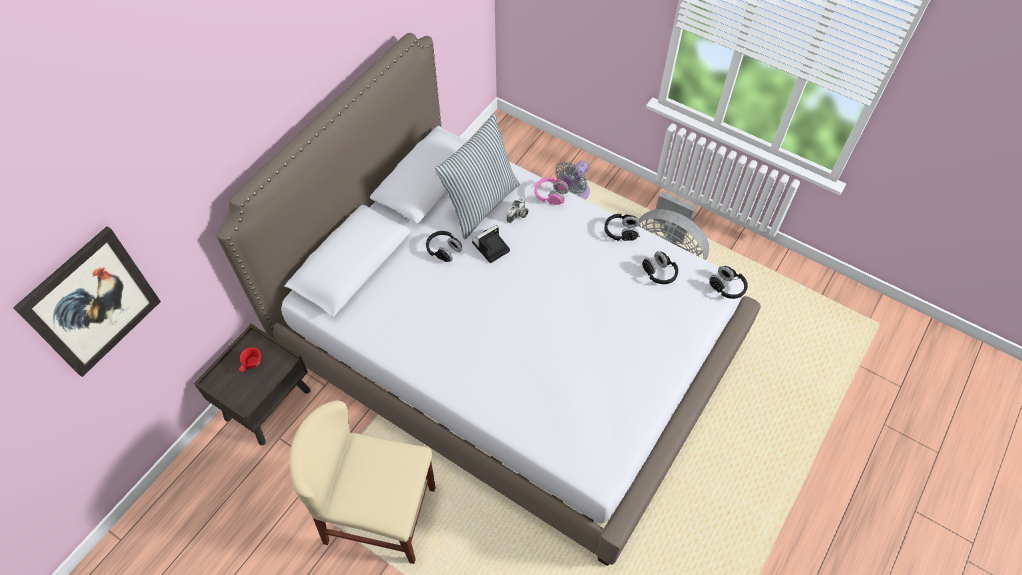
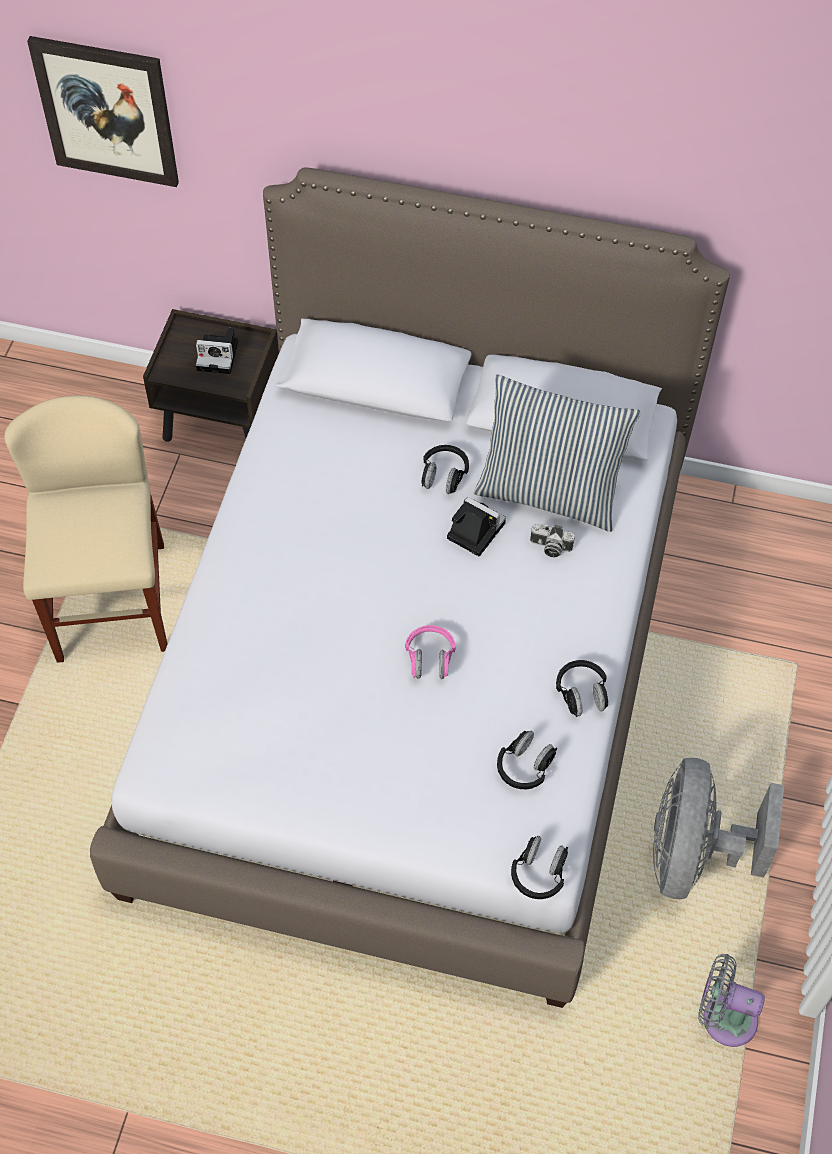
camera: 70 degrees right, 0 degrees up
red cup [239,347,261,372] -> camera [196,328,238,374]
pink headphones [534,177,569,205] -> pink headphones moved to [405,625,456,679]
grey fan [555,161,590,199] -> grey fan moved to [698,954,765,1047]

